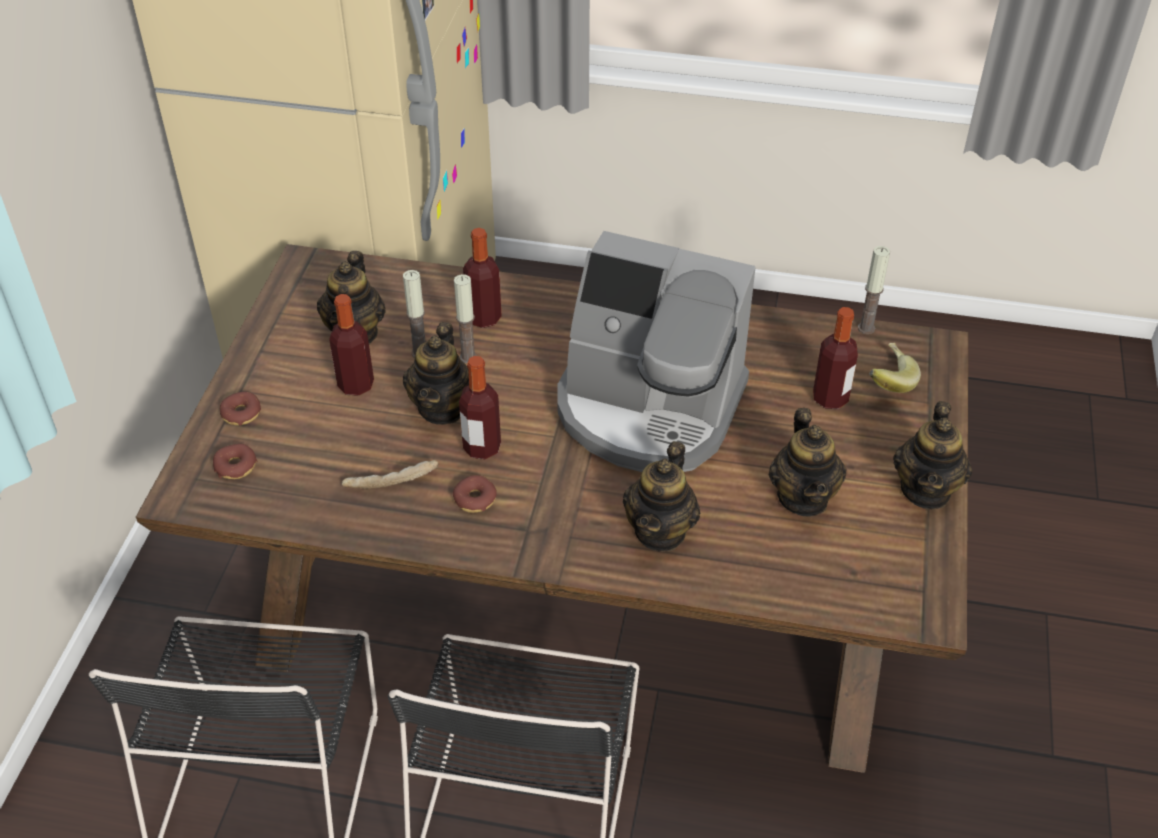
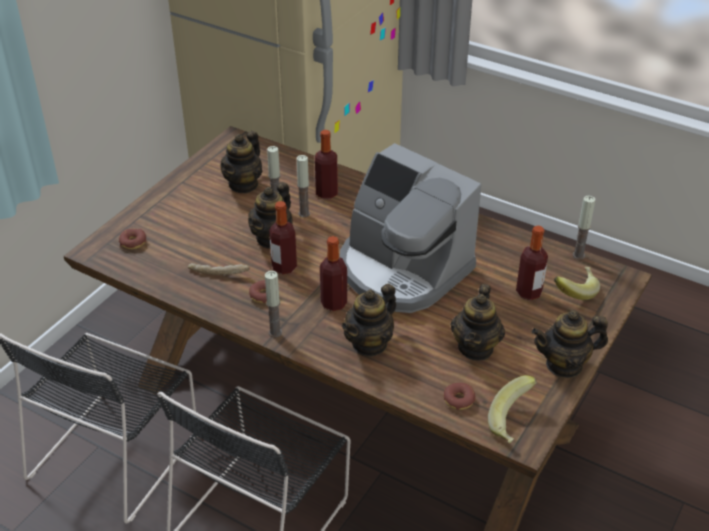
camera: 20 degrees right, 5 degrees down
donut [220,391,261,425] -> donut moved to [443,383,475,410]
bottle [329,294,374,396] -> bottle moved to [320,236,347,311]
teapot [893,401,972,510] -> teapot turned 45 degrees clockwise [532,310,608,378]
none -> candle [265,271,282,337]
none -> banana [488,375,537,444]

